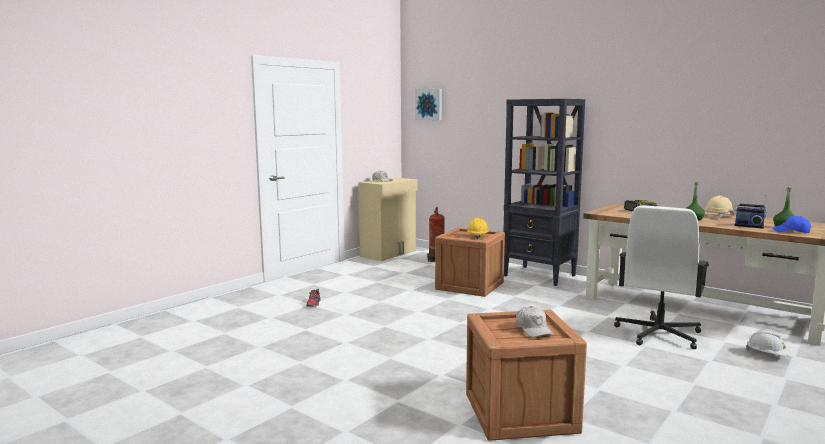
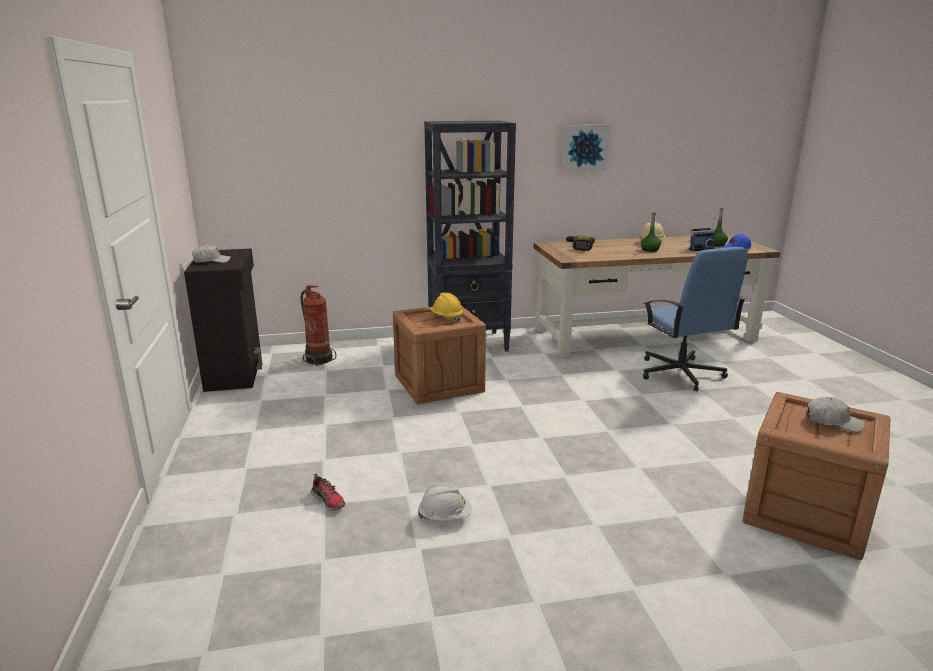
camera: 50 degrees left, 10 degrees up
beige cabinet [358,177,417,261] -> black cabinet [184,249,263,392]
picture [415,89,442,120] -> picture moved to [563,125,609,171]
white office chair [614,205,709,349] -> blue office chair [643,247,748,391]
white hard hat [746,329,791,356] -> white hard hat moved to [418,484,472,520]

